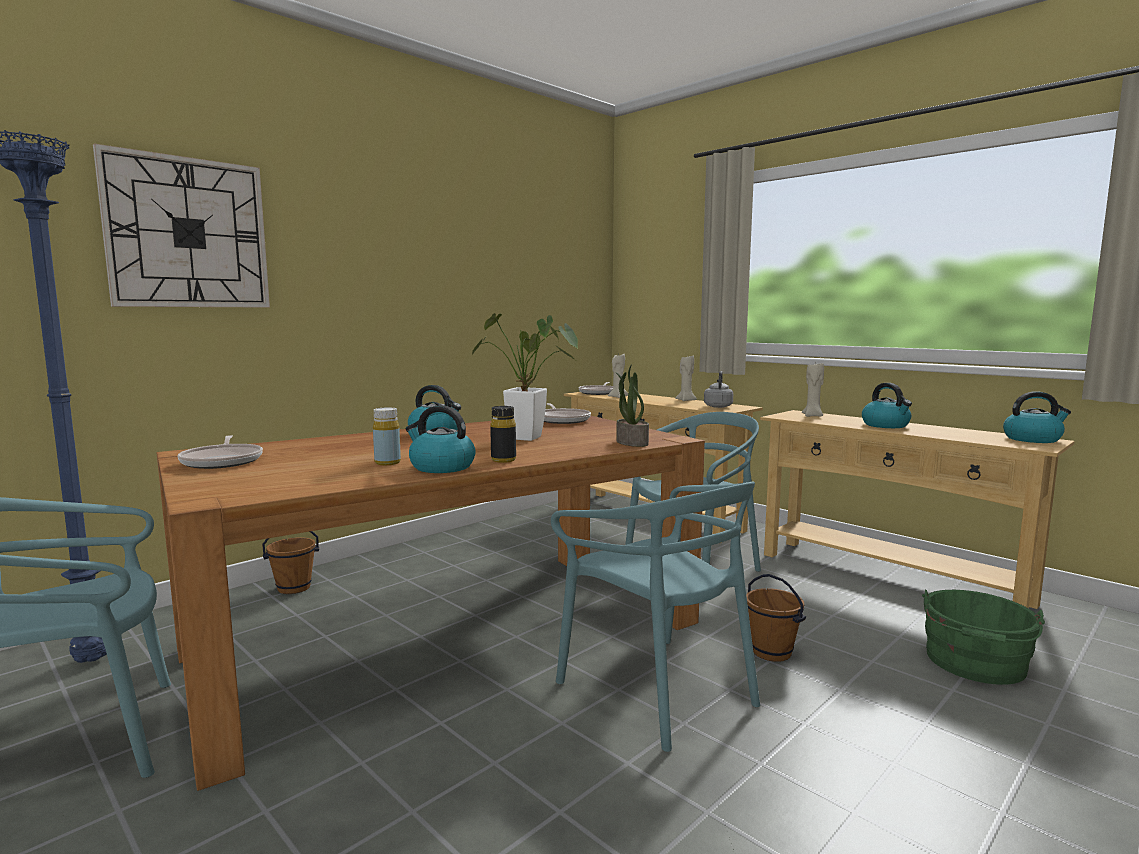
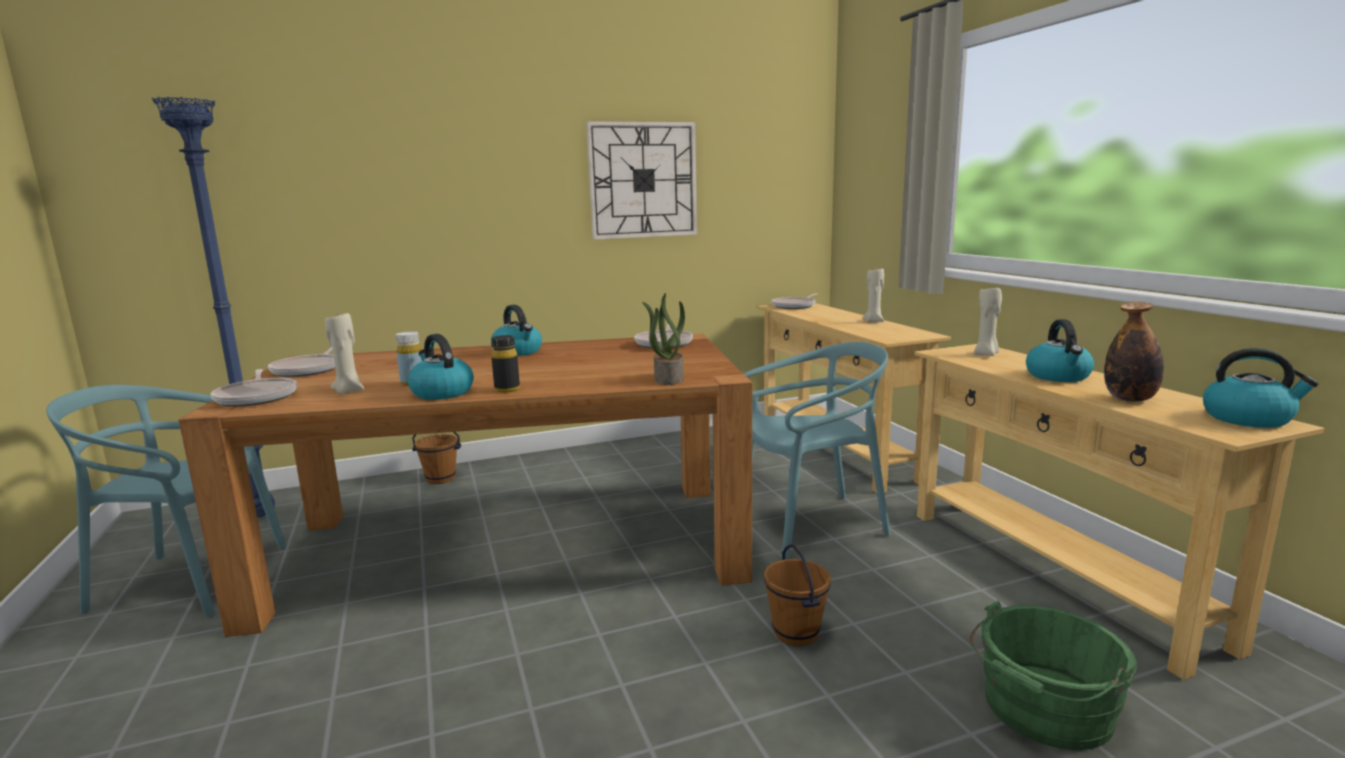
camera: 25 degrees right, 5 degrees up
wall clock [93,144,270,308] -> wall clock moved to [586,121,697,240]
potted plant [471,313,578,441] -> none
turquoise chair [551,481,760,752] -> none
beige candle [608,353,628,398] -> beige candle moved to [325,313,364,395]
grey kettle [704,371,733,408] -> none
none -> frying pan [210,369,297,406]
none -> bottle [1104,302,1164,402]

